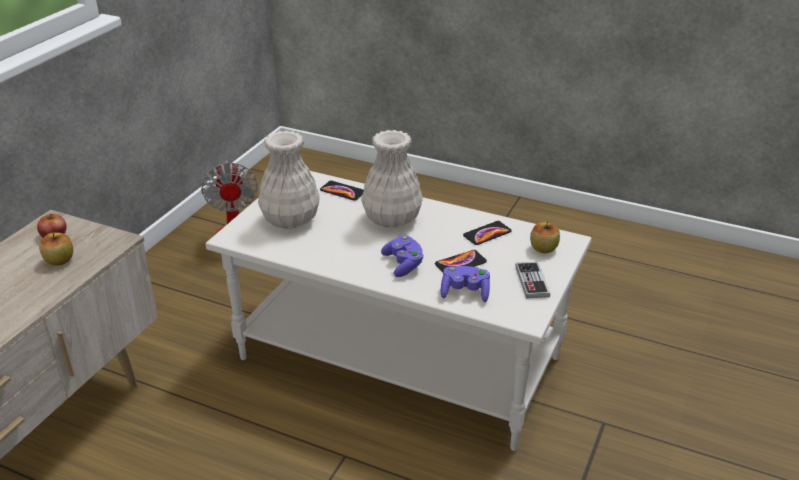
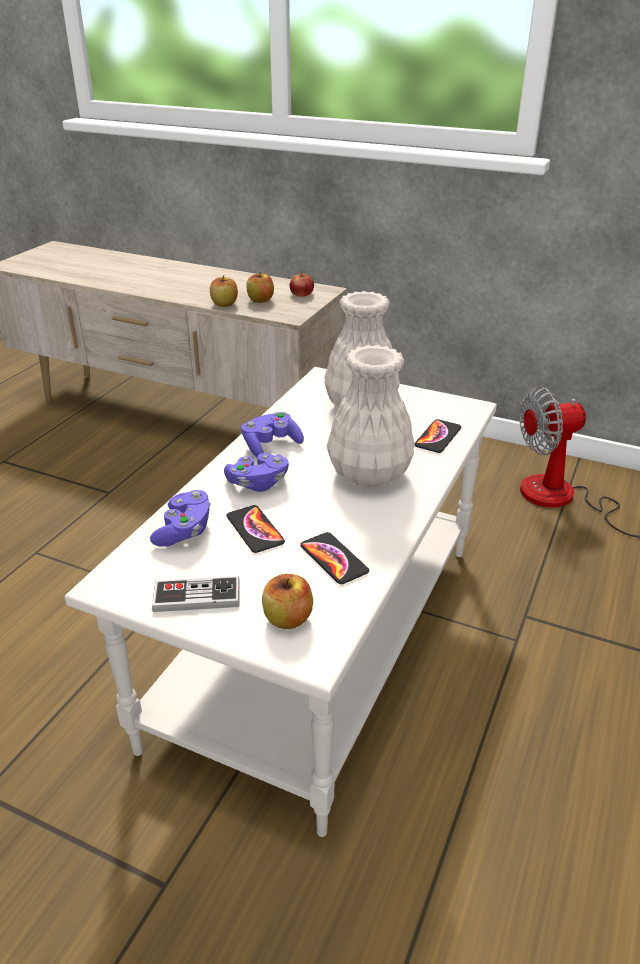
camera: 90 degrees right, 0 degrees up
none -> apple [210,275,238,307]
none -> purple game controller [241,412,304,458]

